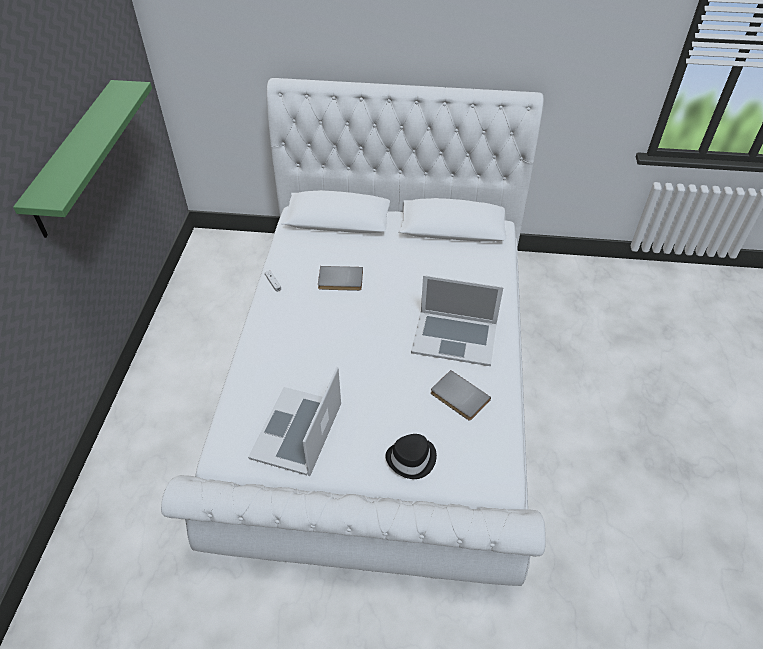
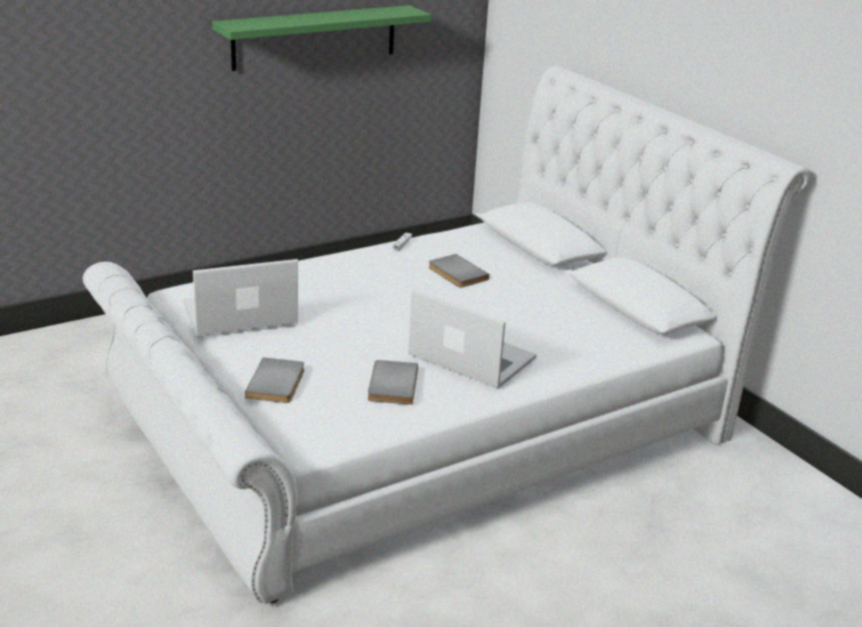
camera: 50 degrees right, 20 degrees down
black hat [385,434,437,479] -> grey book [245,358,304,403]
laptop [411,275,503,366] -> laptop turned 150 degrees clockwise [408,289,537,388]

